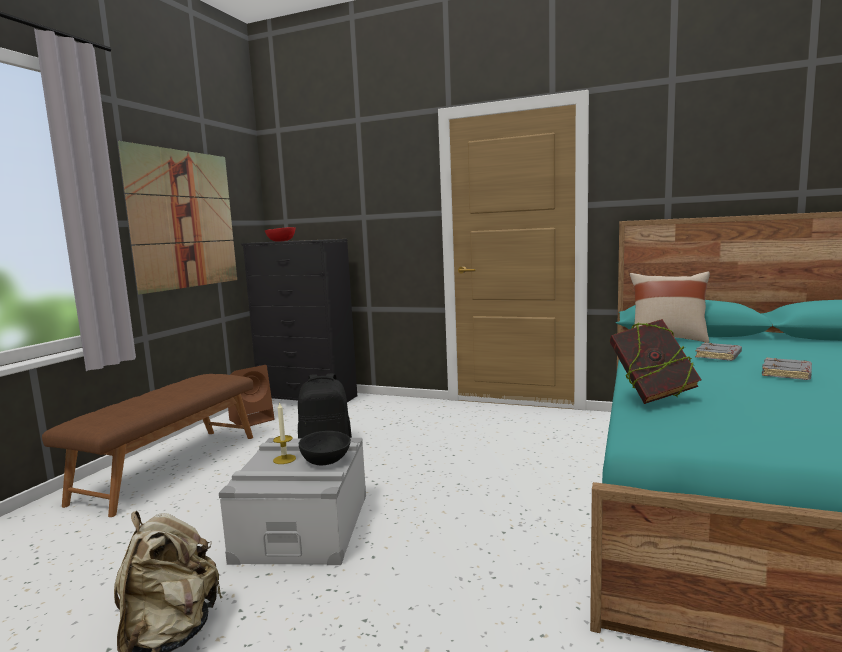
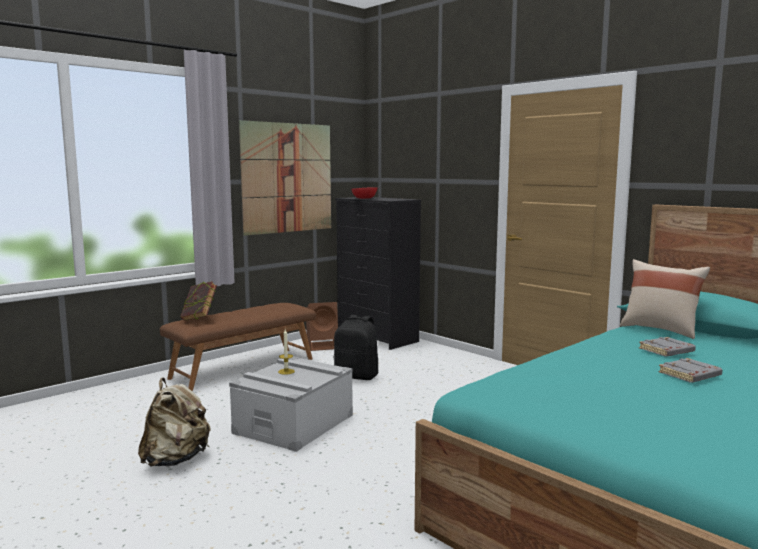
camera: 25 degrees right, 0 degrees up
black bowl [299,431,351,465] -> none
book [610,319,702,404] -> book moved to [180,281,217,321]

